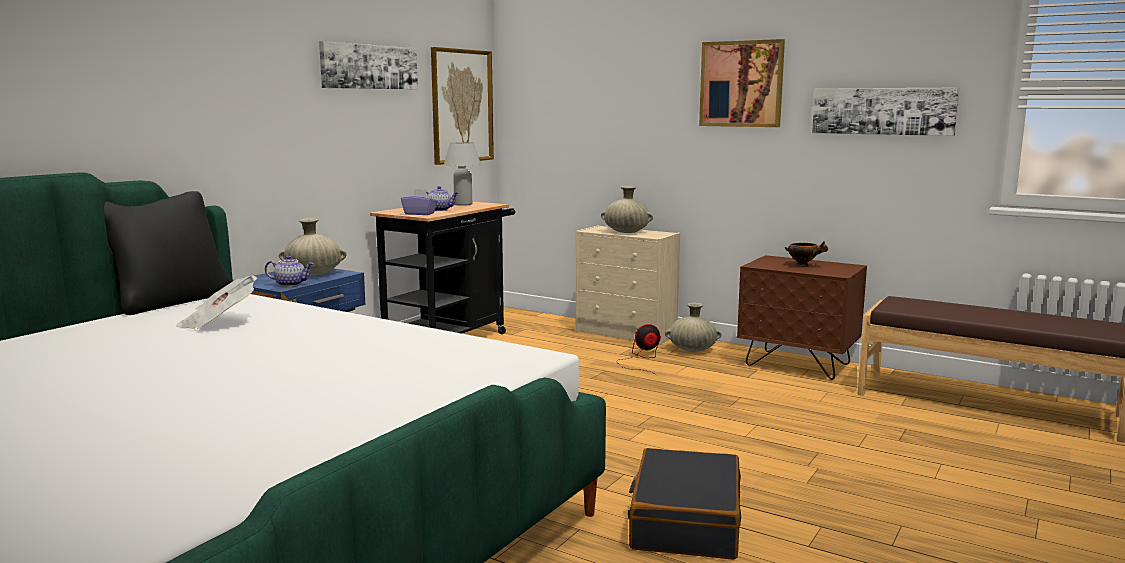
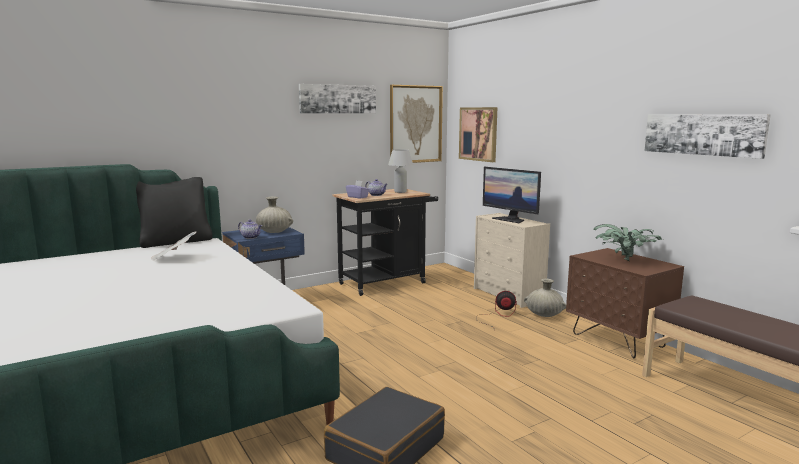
camera: 25 degrees right, 0 degrees up
beige vase [601,186,653,233] -> monitor [483,167,541,223]
picture [699,39,785,127] -> picture moved to [459,107,498,162]
bowl [785,241,828,267] -> potted plant [593,224,663,261]

